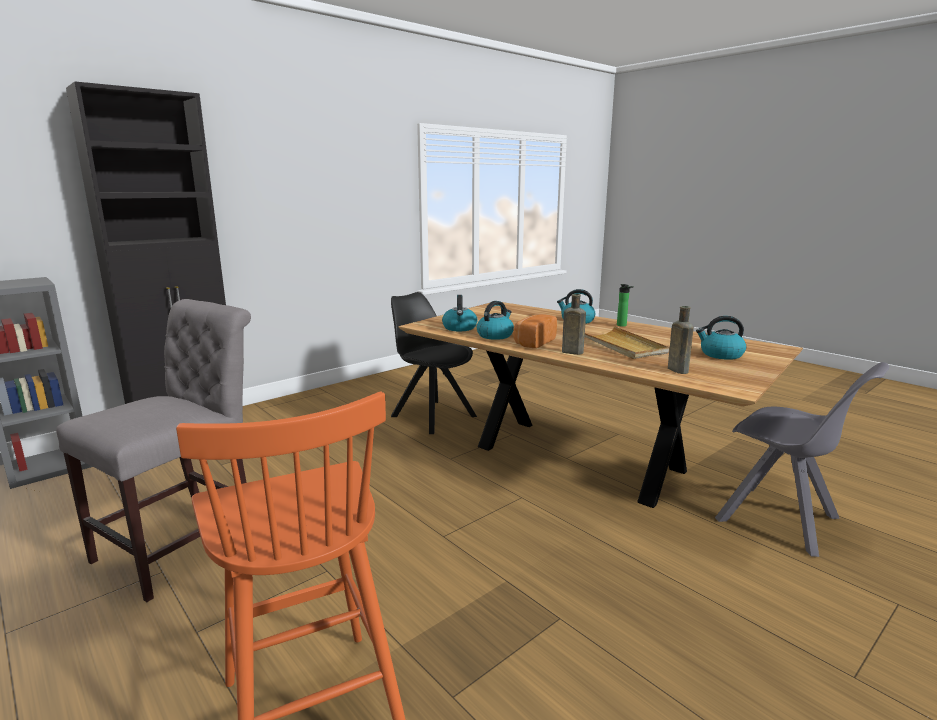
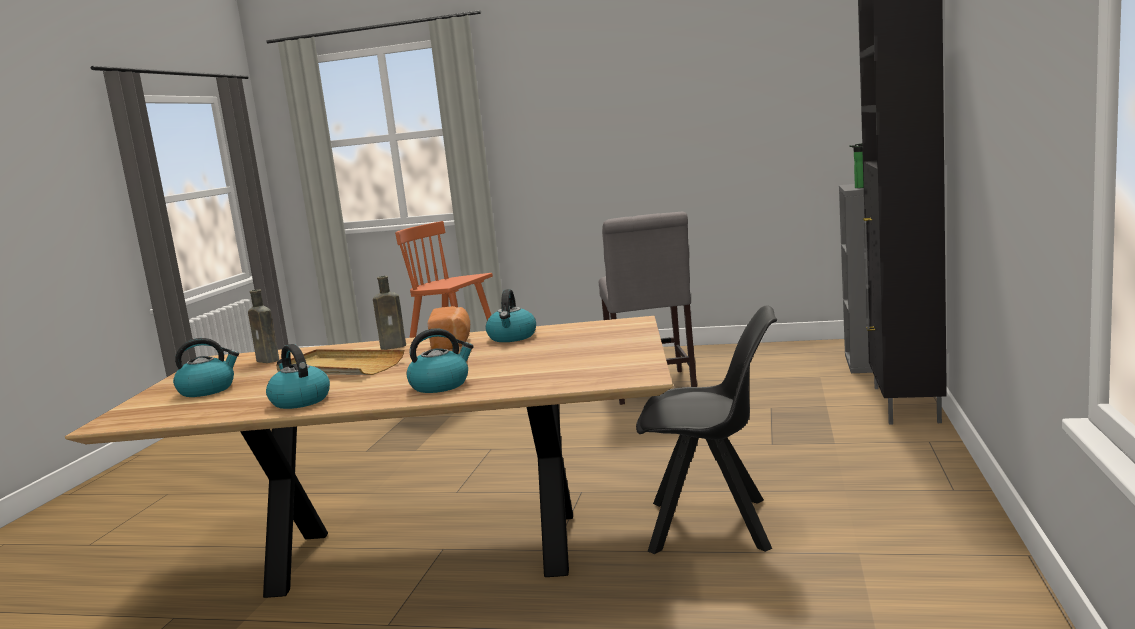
camera: 145 degrees right, 5 degrees down
kettle [442,295,477,331] -> kettle moved to [266,344,330,409]
bottle [617,284,634,327] -> bottle moved to [849,143,864,188]
grey chair [715,362,889,557] -> none

